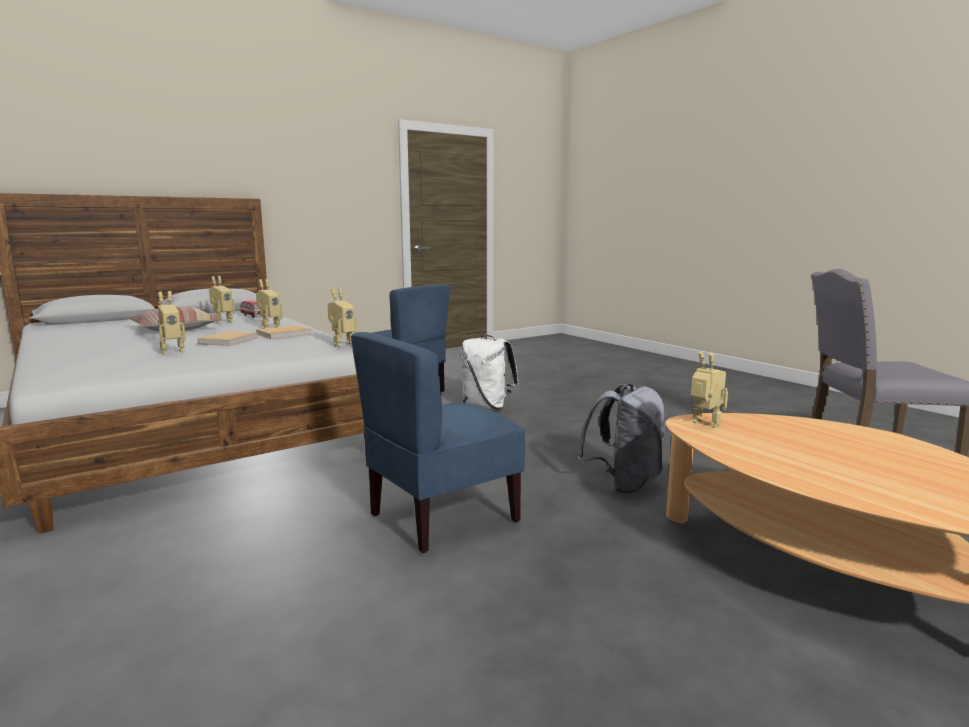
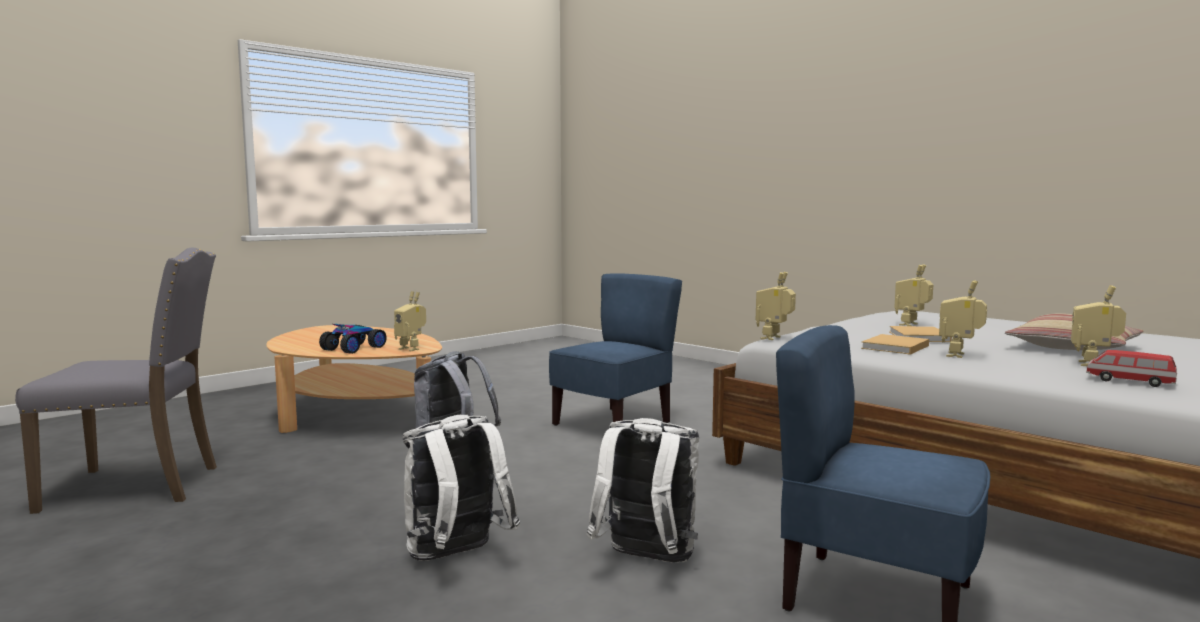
camera: 170 degrees right, 5 degrees down
none -> toy car [319,324,387,354]
none -> white backpack [403,415,520,561]

